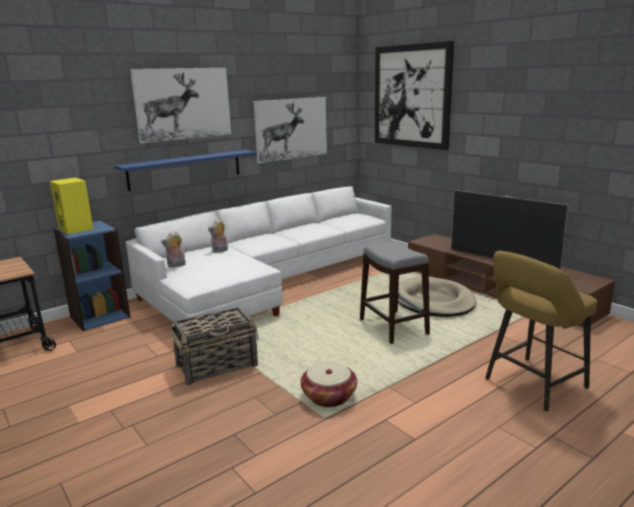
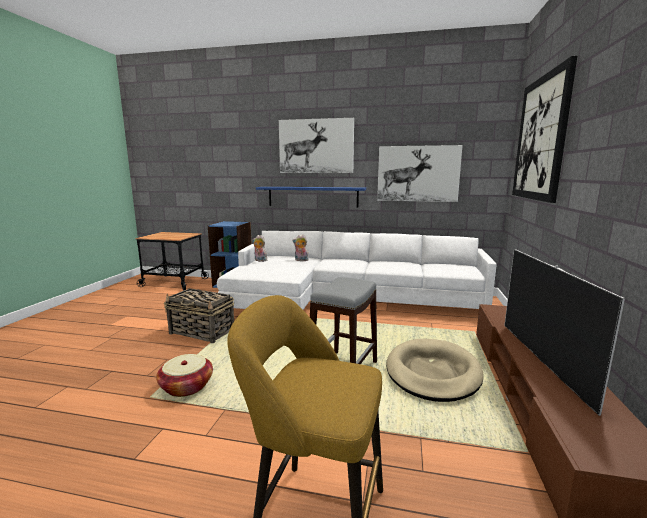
camera: 50 degrees right, 5 degrees down
yellow speaker [50,178,93,234] -> none

